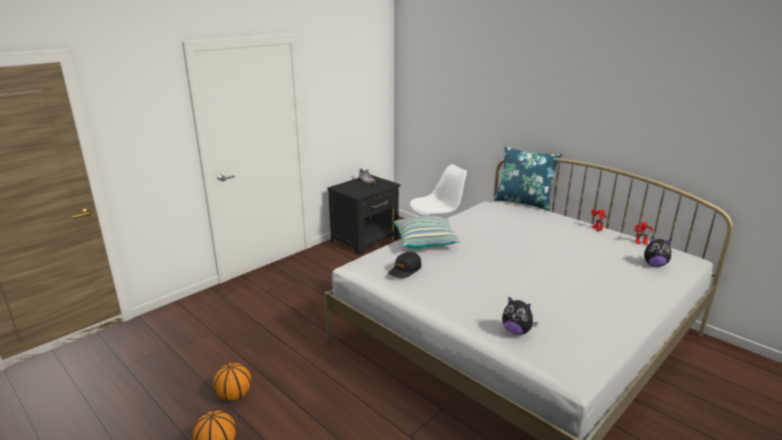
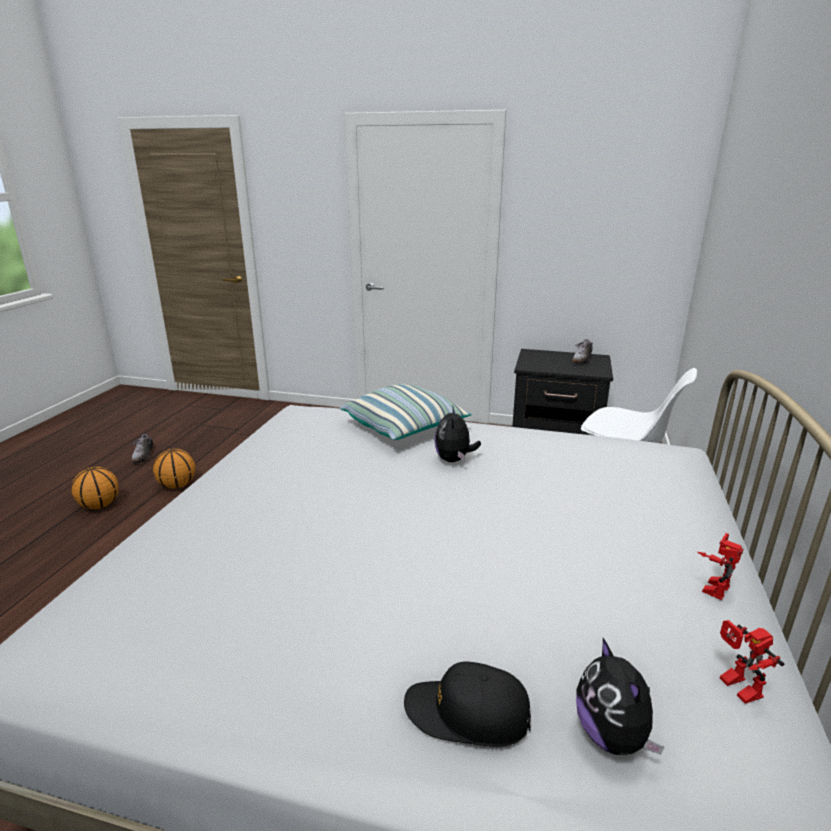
camera: 60 degrees right, 0 degrees up
black cap [388,252,421,278] -> black cap moved to [404,662,531,747]
blue pillow [493,146,562,211] -> none
plush toy [502,296,538,335] -> plush toy moved to [434,405,481,462]
none -> shoe [132,434,153,464]

